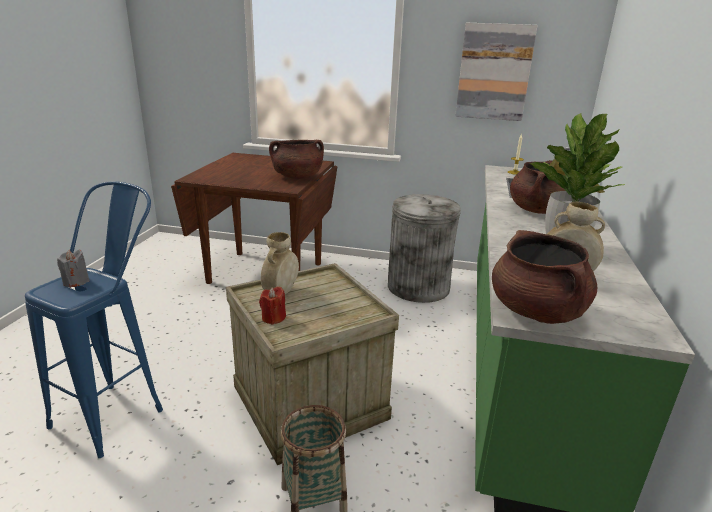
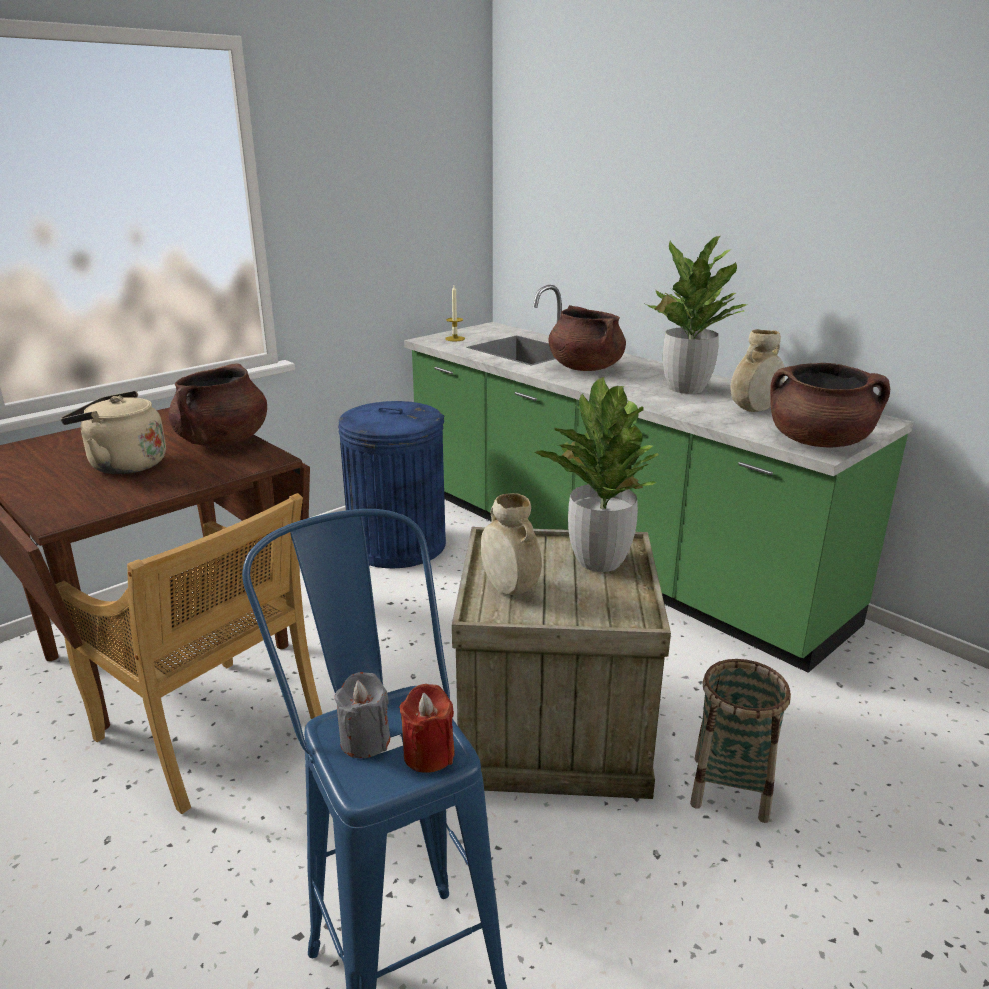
camera: 55 degrees left, 0 degrees up
red candle [259,287,286,325] -> red candle moved to [399,684,455,773]
grey trash can [388,194,461,303] -> blue trash can [338,401,446,568]
picture [455,23,538,121] -> none
none -> beige chair [55,493,322,814]
none -> beige kettle [61,391,166,474]
none -> potted plant [534,377,659,572]

